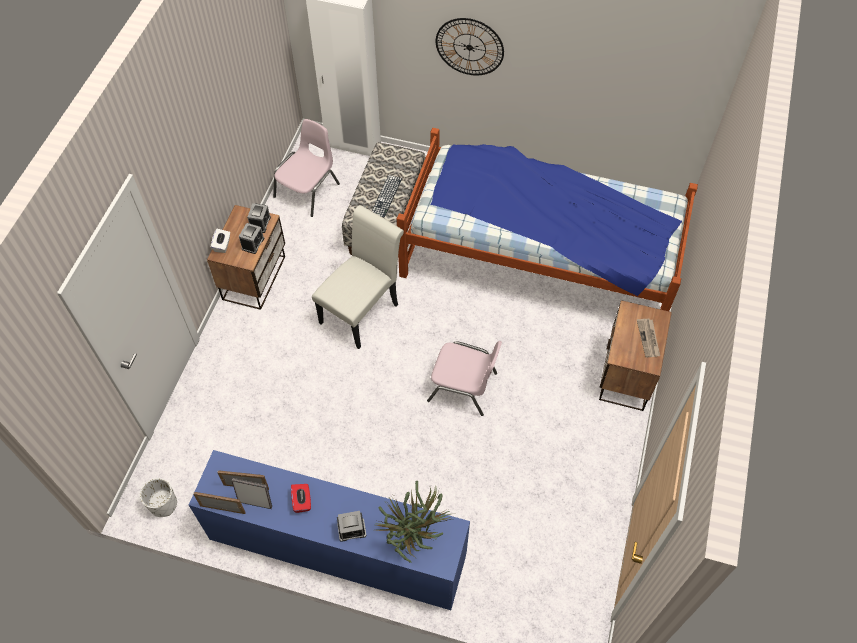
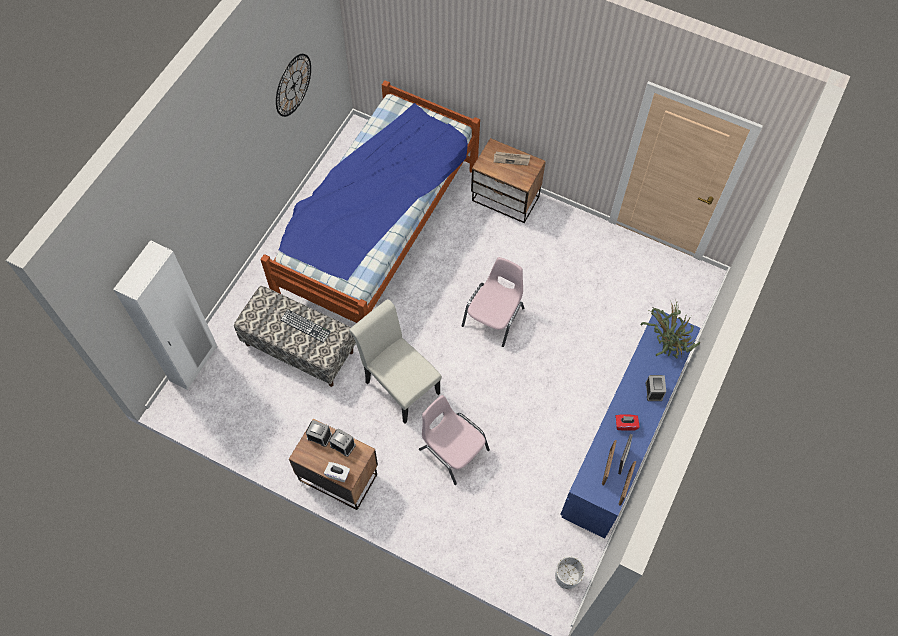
camera: 80 degrees left, 5 degrees up
pink chair [273,119,340,217] -> pink chair moved to [419,395,490,485]
wall clock [436,18,504,75] -> wall clock moved to [276,54,311,117]

